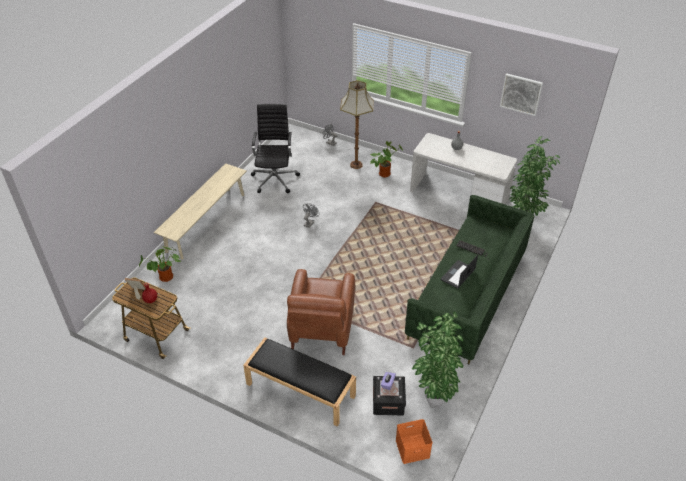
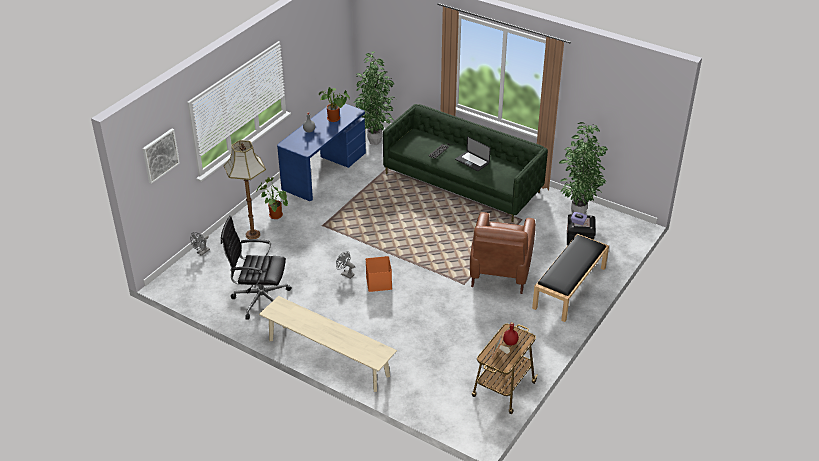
camera: 85 degrees left, 5 degrees down
potted plant [139,247,182,282] -> potted plant moved to [318,87,350,122]
brown armchair [287,269,355,355] -> brown armchair turned 90 degrees clockwise [470,212,536,294]
orange storage box [396,419,432,464] -> orange storage box moved to [366,256,392,292]
white desk [410,133,517,205] -> blue desk [277,103,366,201]
picture [500,73,543,116] -> picture moved to [143,129,180,184]

